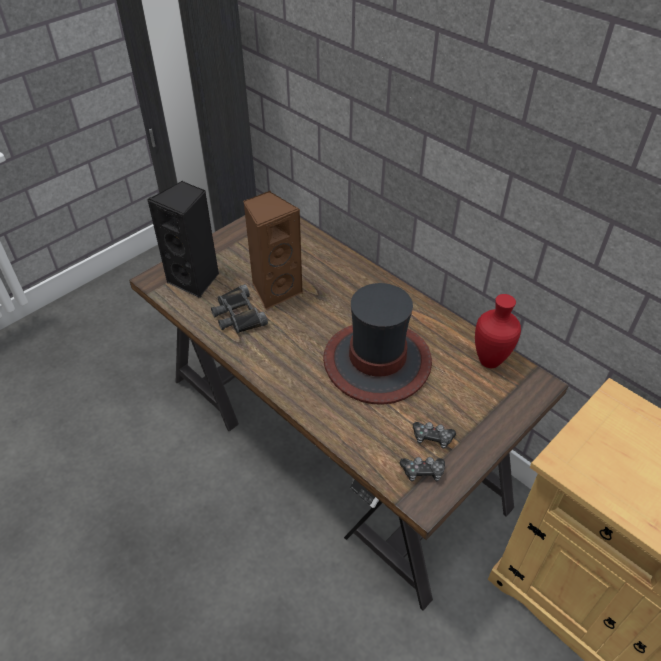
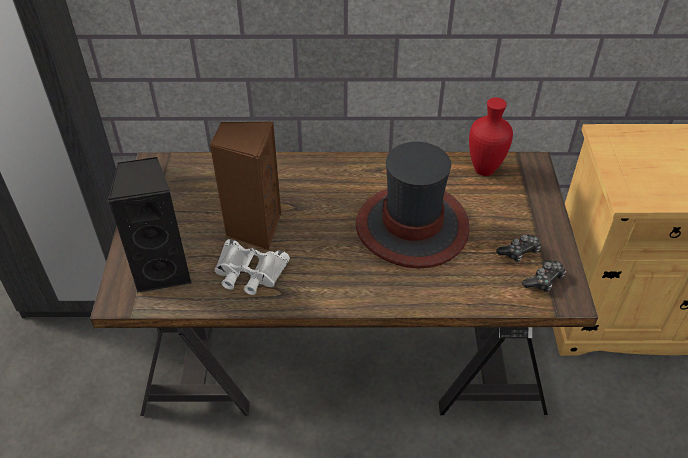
camera: 45 degrees left, 0 degrees up
black binoculars [211,284,268,333] -> white binoculars [214,239,290,295]

